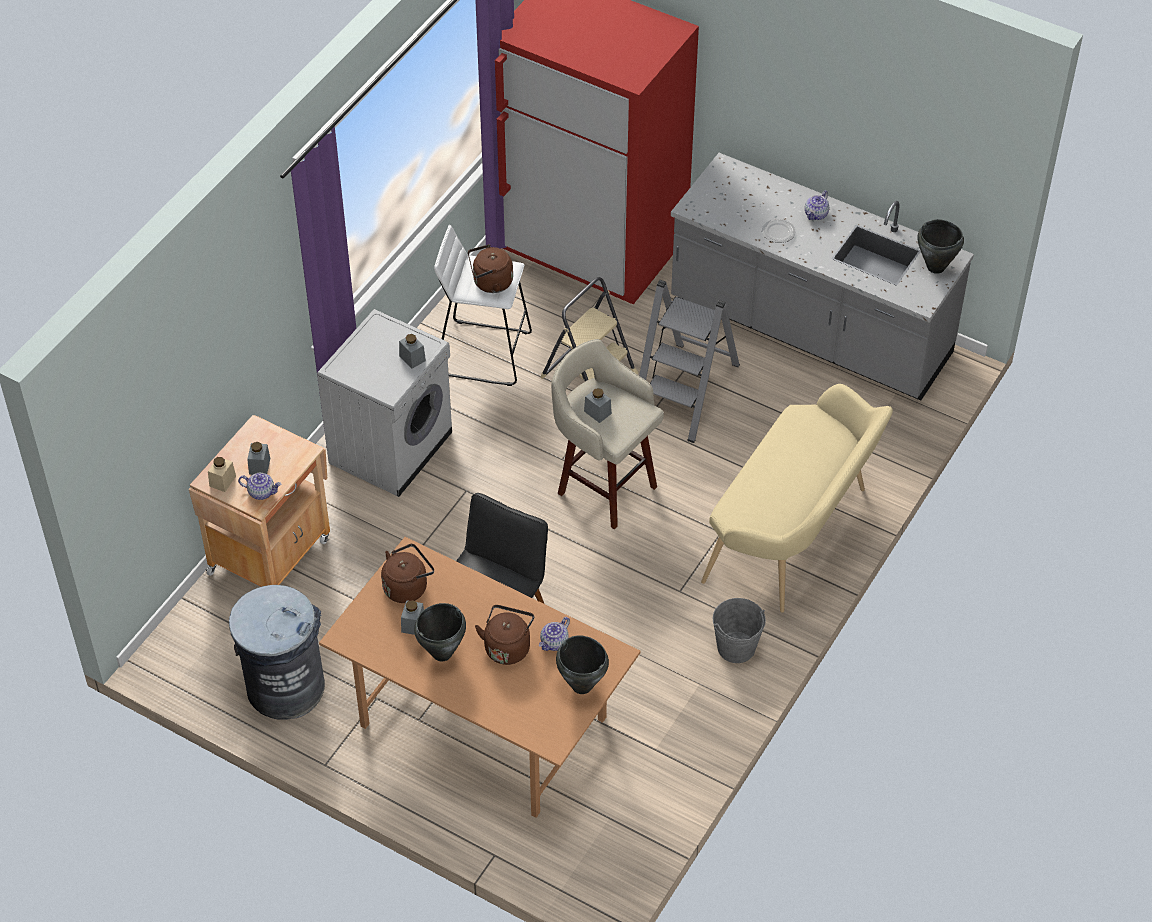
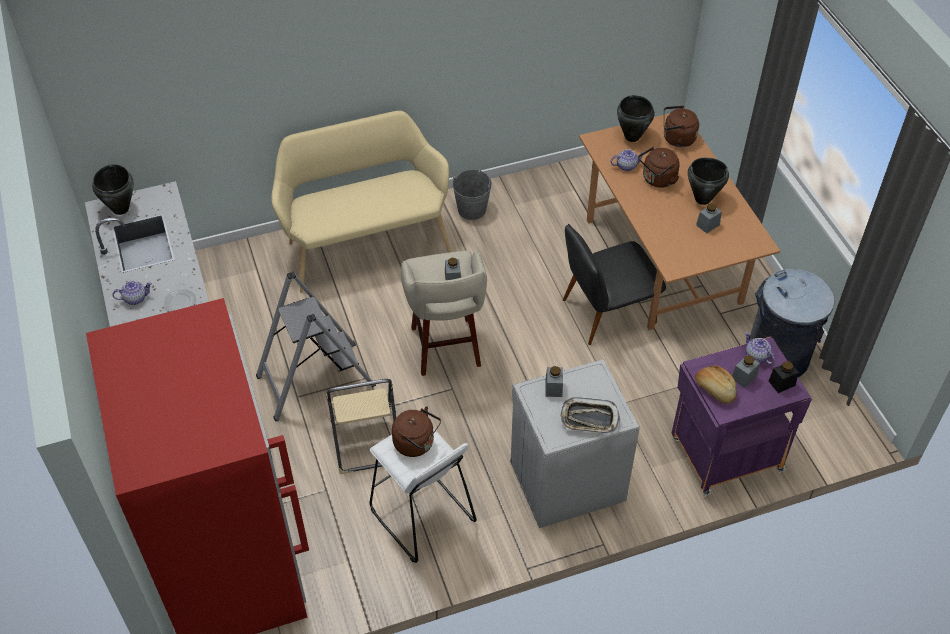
camera: 140 degrees left, 0 degrees up
brown cart [189,415,330,587] -> purple cart [672,337,812,497]
beige jar [208,457,236,492] -> black jar [769,361,799,393]
brown kettle [381,544,434,603] -> brown kettle moved to [664,105,699,147]
none -> tray [560,397,620,434]
none -> bread [695,366,737,404]

